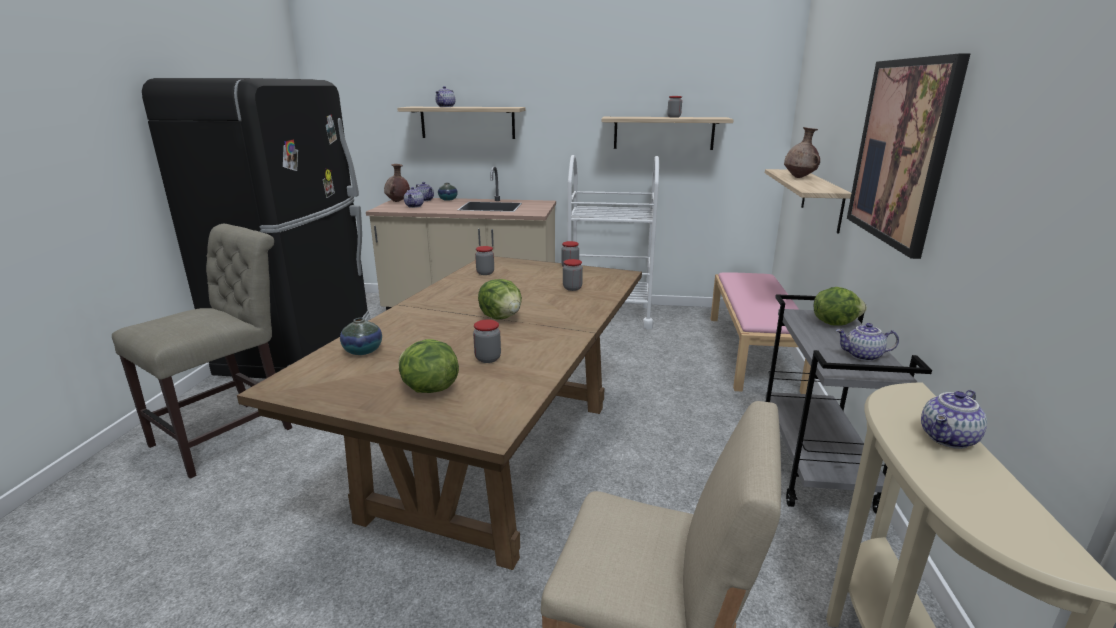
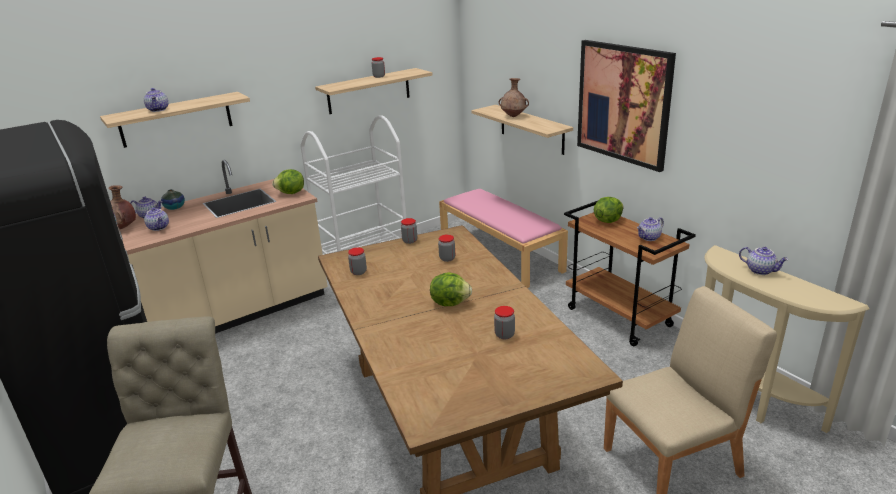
camera: 40 degrees left, 5 degrees up
vase [340,318,382,355] -> none
lettuce [399,339,459,393] -> lettuce moved to [272,169,304,194]
grey cart [765,294,932,513] -> brown cart [564,201,696,346]
teapot [921,390,987,449] -> teapot turned 60 degrees counterclockwise [739,247,788,275]

